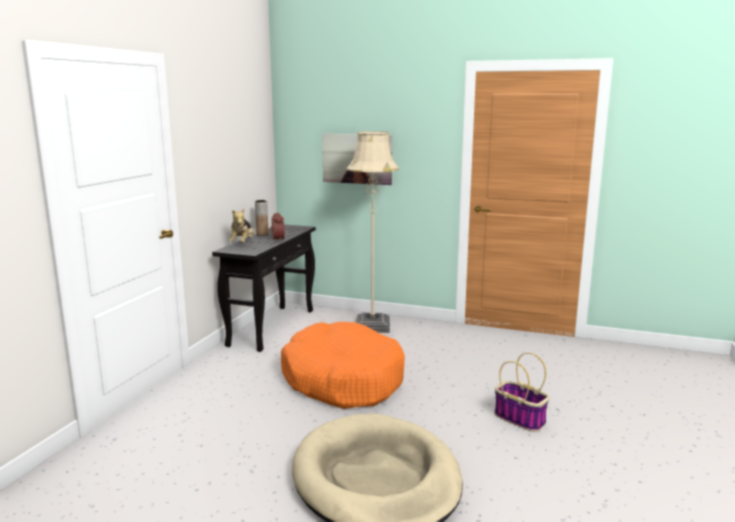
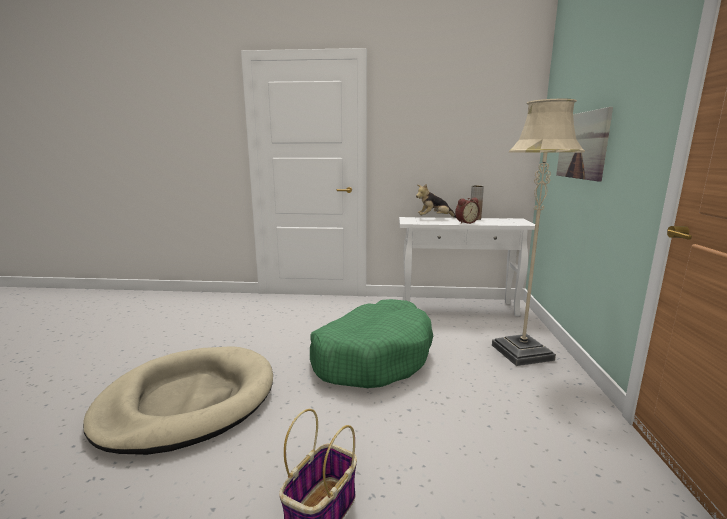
camera: 75 degrees right, 0 degrees up
black console table [212,225,316,352] -> white console table [399,217,535,316]
orange dog bed [281,322,405,409] -> green dog bed [310,299,433,388]

